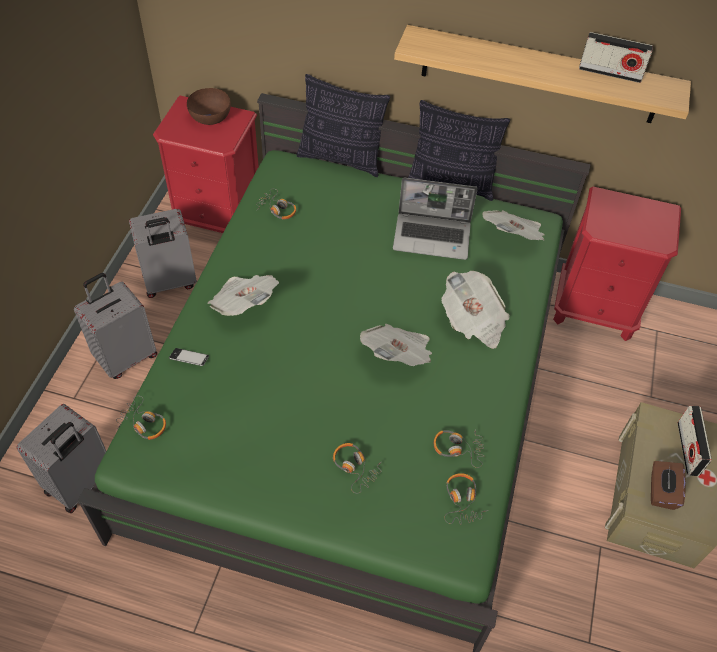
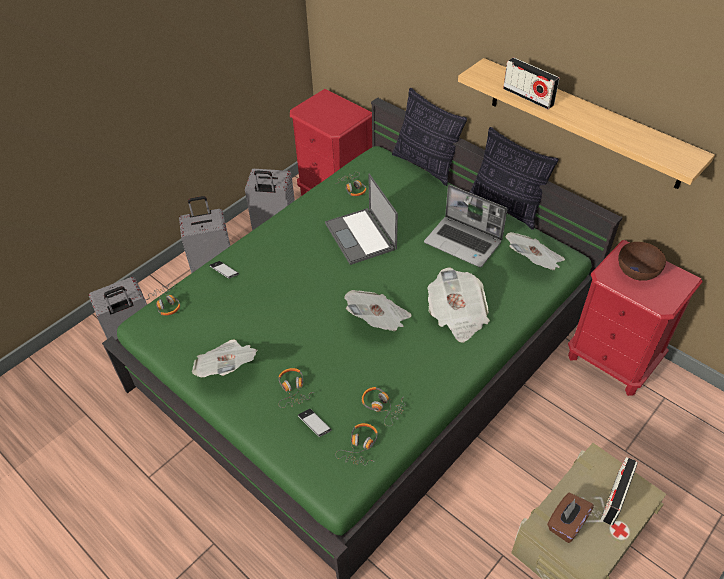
camera: 30 degrees right, 5 degrees down
brown bowl [187,88,231,125] -> brown bowl moved to [618,242,666,281]
newspaper [207,275,279,316] -> newspaper moved to [192,339,257,377]
radio [579,32,653,83] -> radio moved to [503,57,560,109]
none -> phone [298,409,332,437]
none -> laptop [325,174,398,265]

